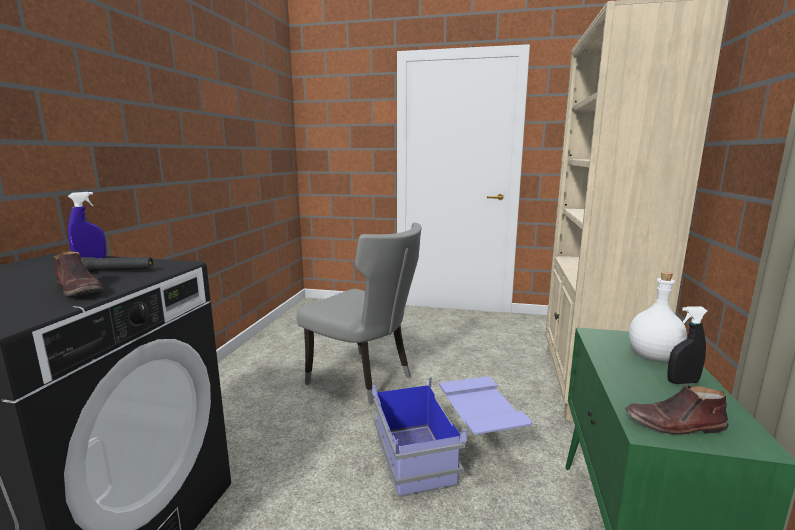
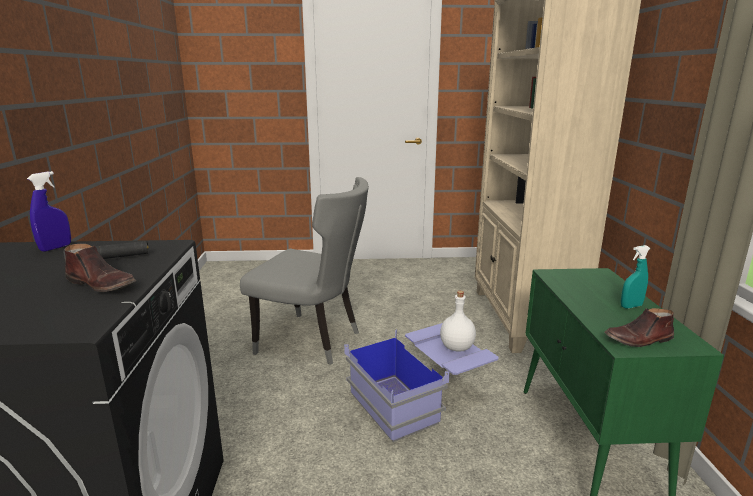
camera: 15 degrees left, 5 degrees up
white bottle [629,272,687,361] -> white bottle moved to [440,291,476,352]
black spray bottle [667,306,708,384] -> turquoise spray bottle [621,245,650,308]

